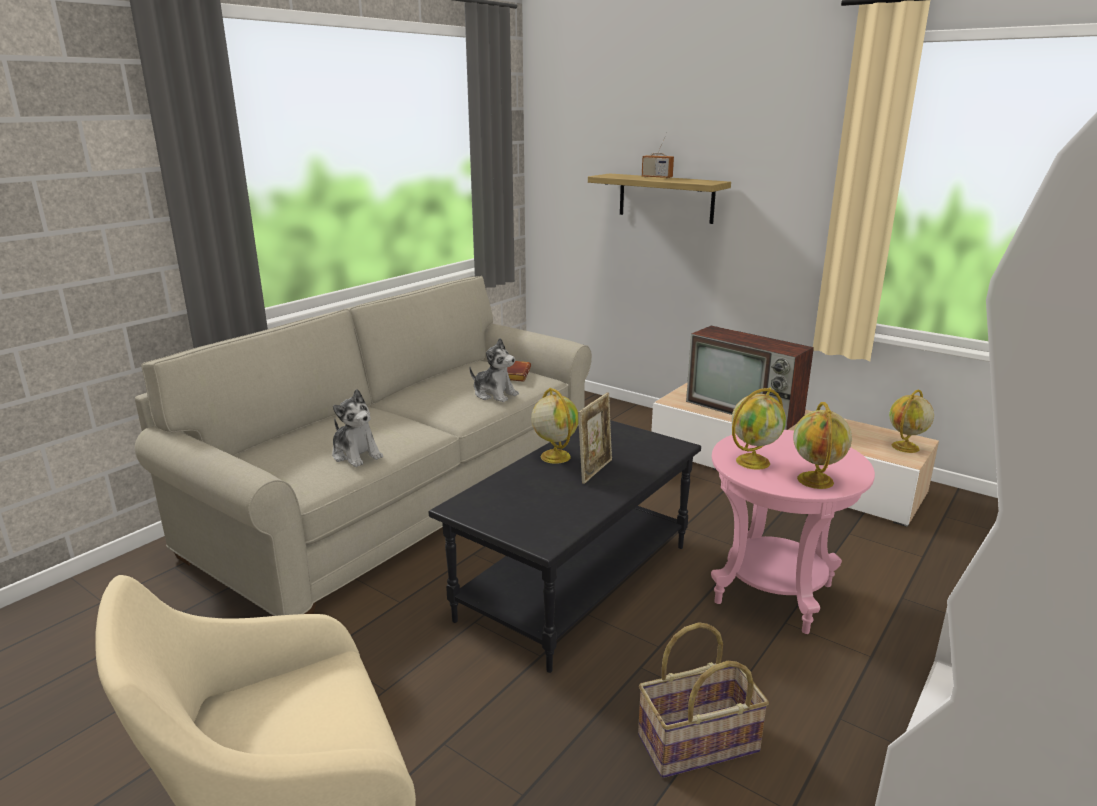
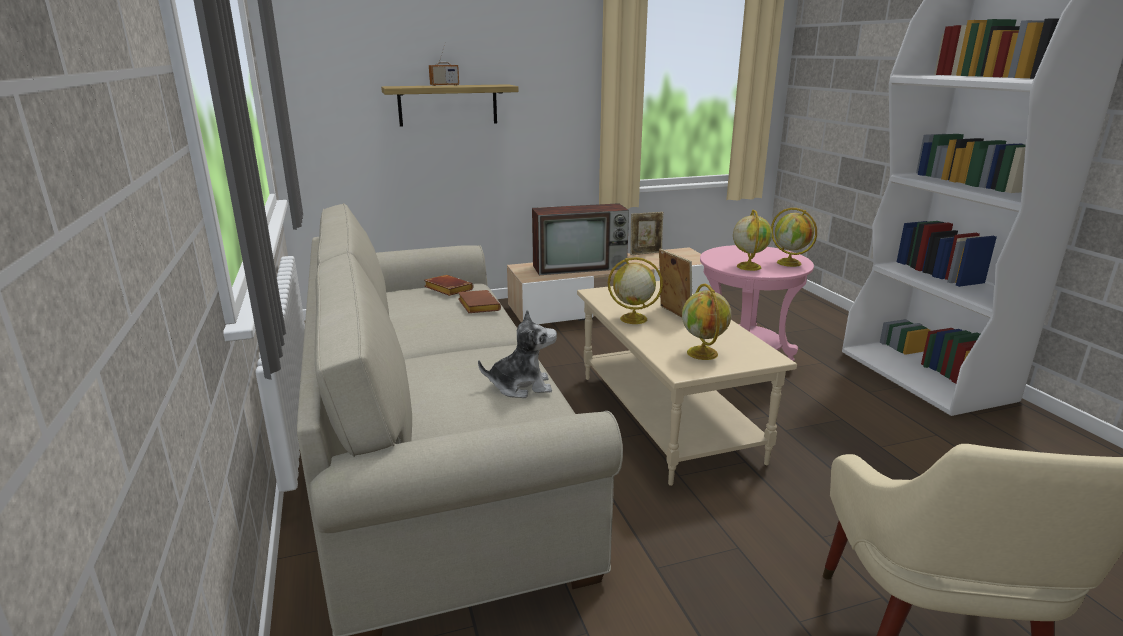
camera: 55 degrees left, 0 degrees up
black coffee table [429,420,701,673] -> beige coffee table [577,281,797,486]
plush toy [469,338,519,402] -> brown book [458,290,501,313]
basket [638,622,769,778] -> none
globe [889,390,934,453] -> globe moved to [682,284,732,360]
none -> picture frame [630,212,663,255]

